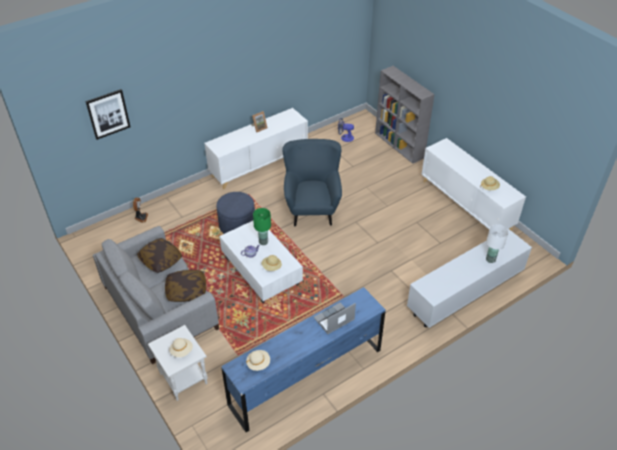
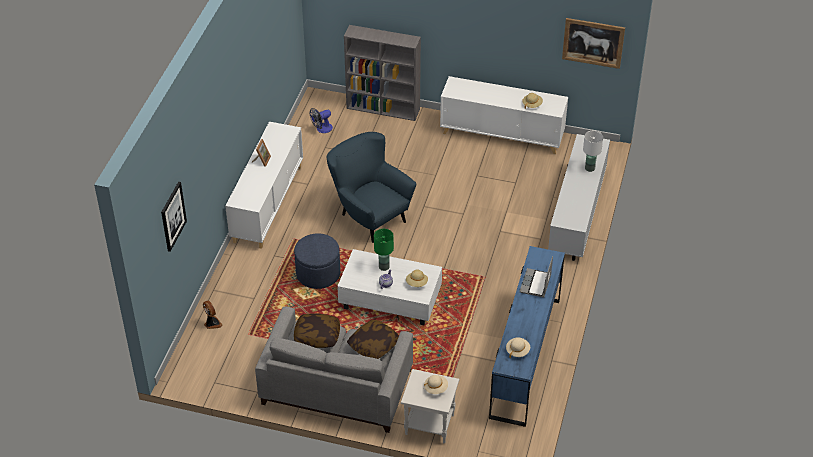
camera: 40 degrees left, 0 degrees up
none -> picture [562,18,625,69]

